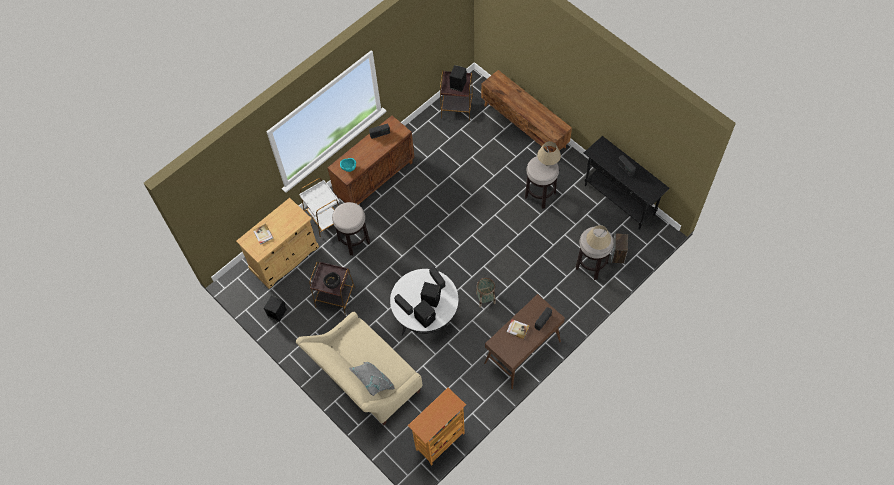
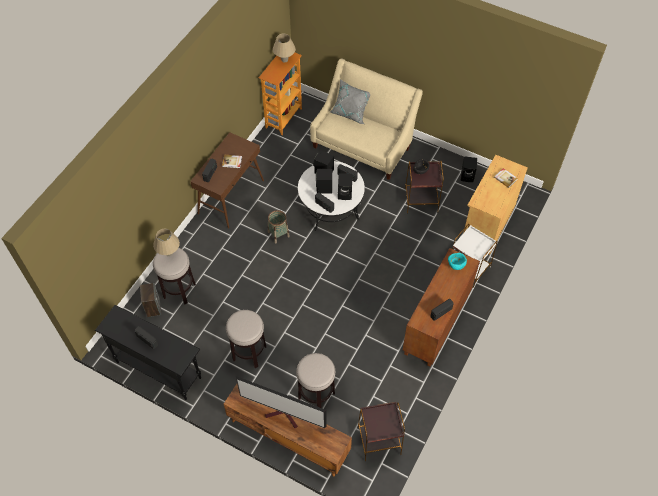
camera: 160 degrees right, 5 degrees down
stool [332,202,370,255] -> stool moved to [296,353,335,408]
black speaker [450,65,467,92] -> black speaker moved to [338,173,353,200]
beige table lamp [537,141,561,166] -> beige table lamp moved to [273,34,296,62]
none -> television [236,376,327,428]

